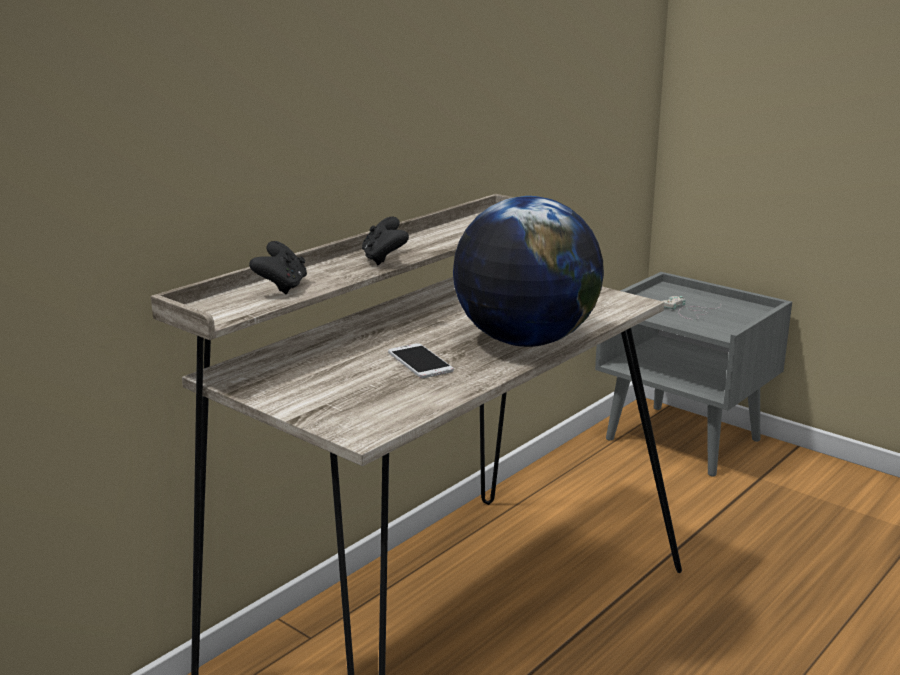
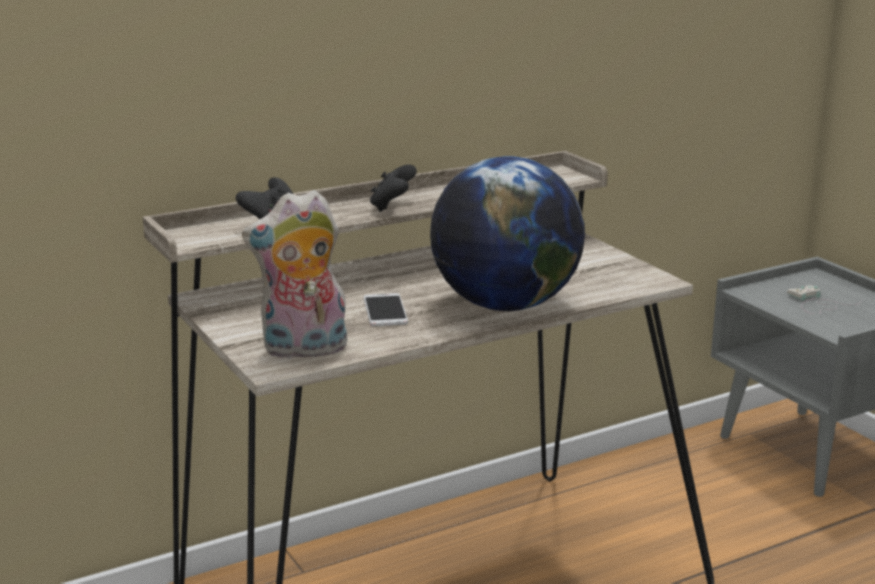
camera: 20 degrees right, 0 degrees up
none -> plush toy [242,190,347,359]

